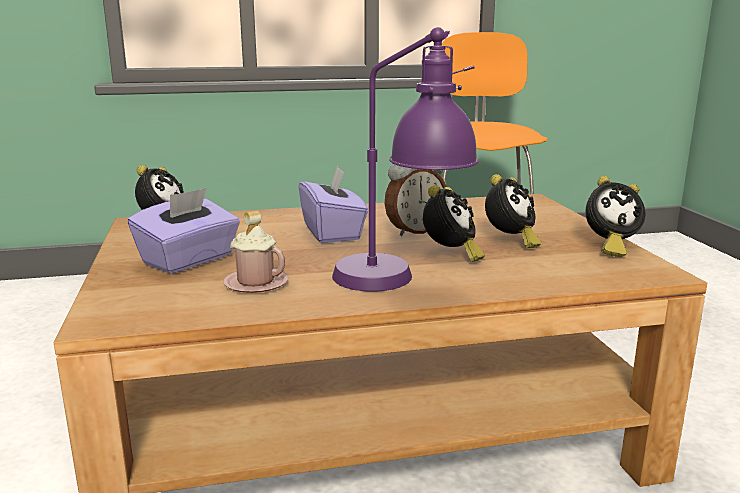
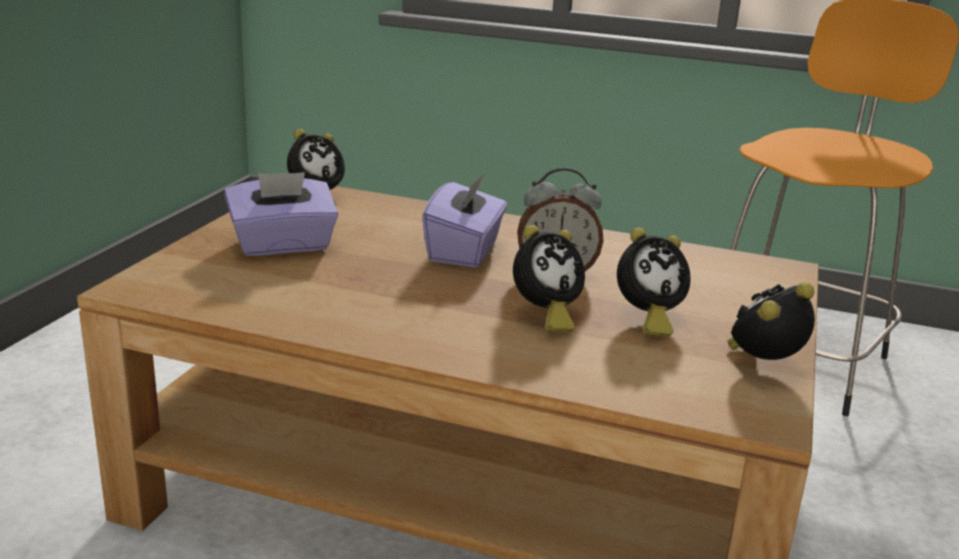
camera: 30 degrees right, 5 degrees up
pink mug [223,211,288,293] -> none
purple table lamp [332,27,479,292] -> none
alarm clock [586,176,645,257] -> alarm clock turned 120 degrees clockwise [727,282,815,360]

